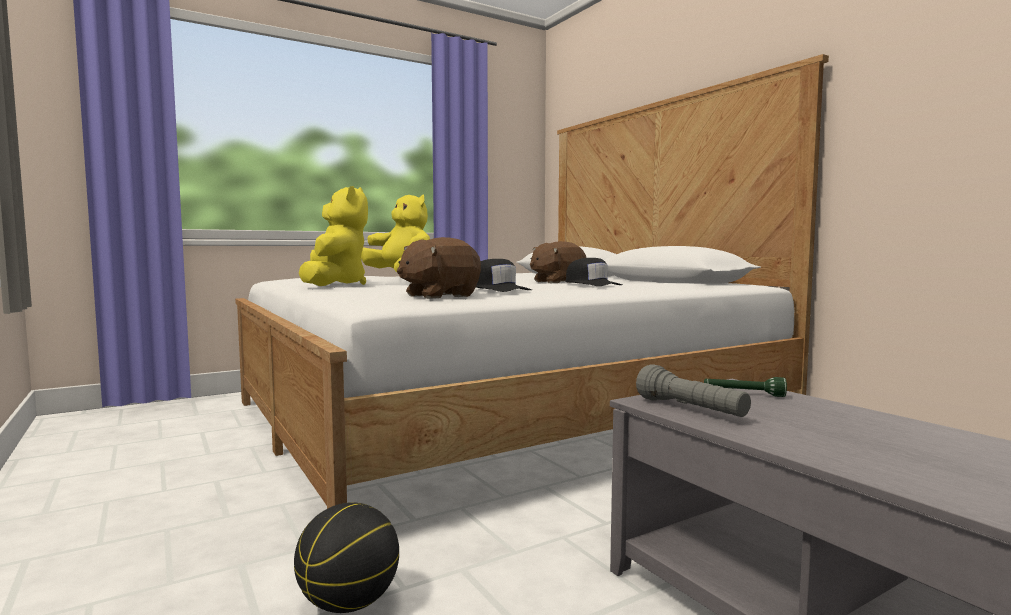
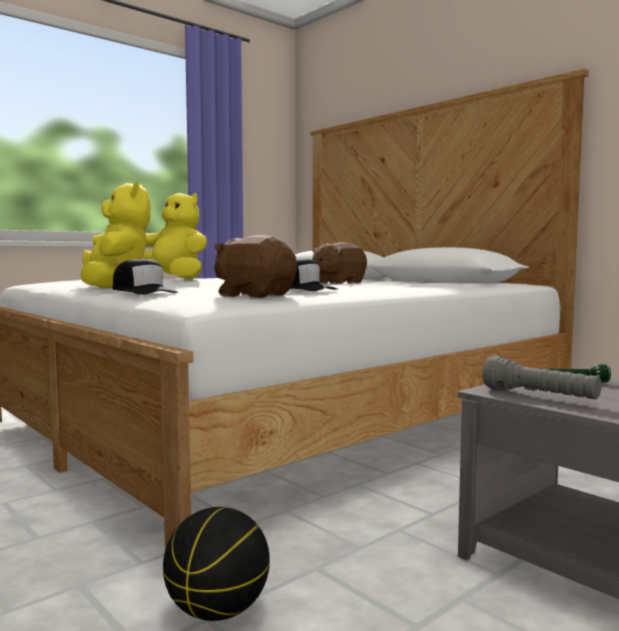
camera: 10 degrees left, 0 degrees up
brown plush toy [397,237,481,299] -> brown plush toy turned 75 degrees clockwise [214,235,297,298]
black cap [565,258,623,286] -> black cap moved to [113,259,178,295]

